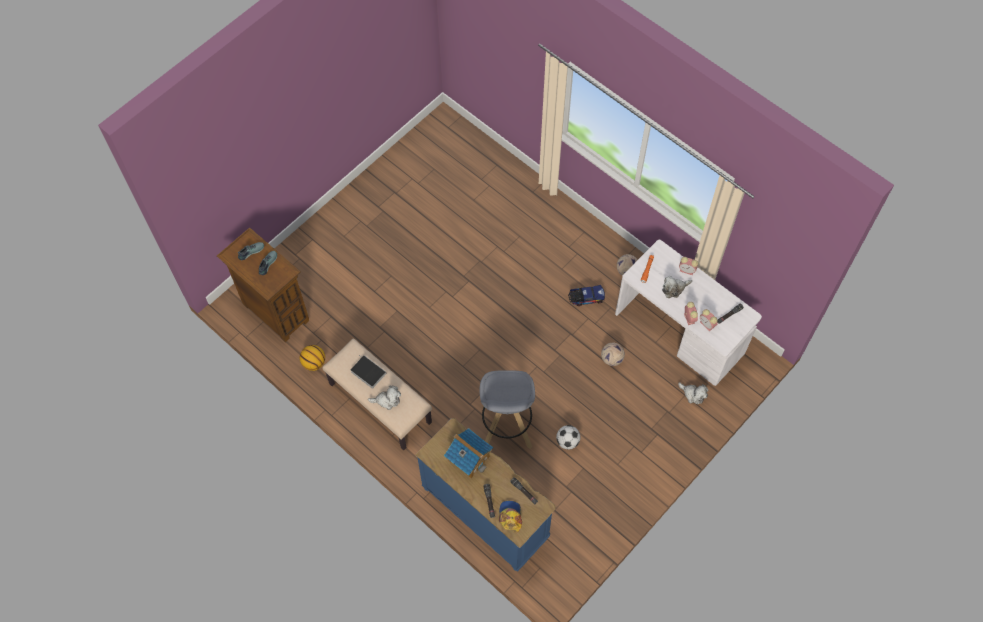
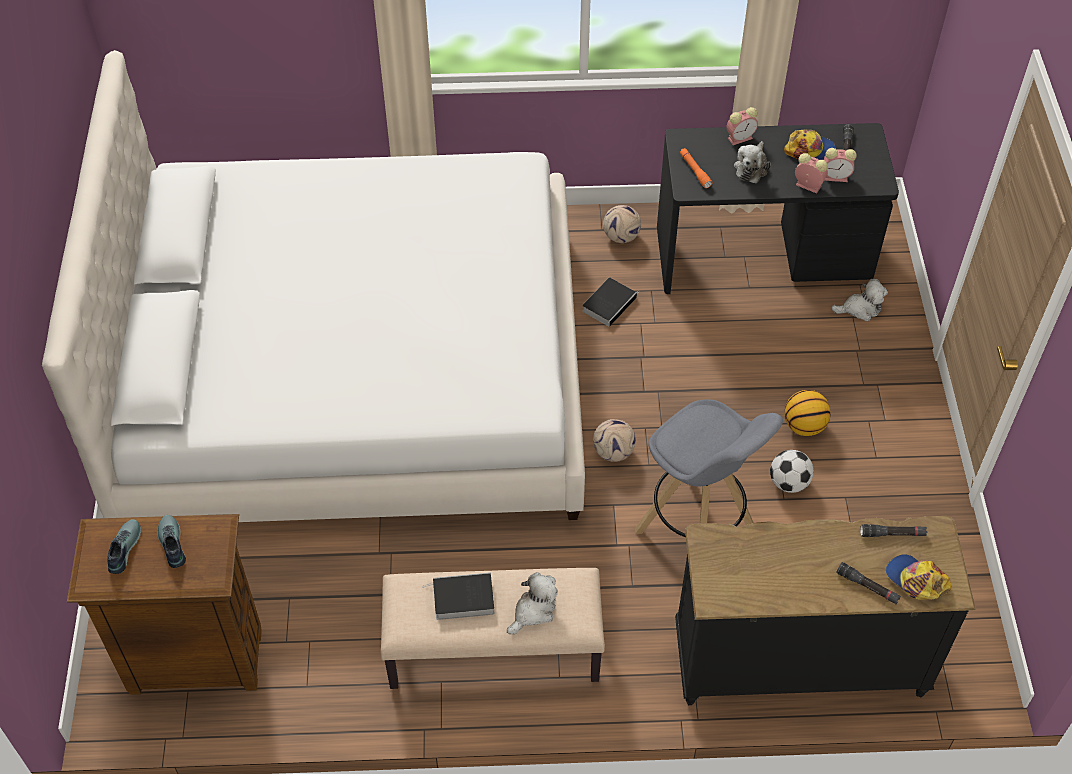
camera: 45 degrees left, 10 degrees down
basketball [300,345,325,371] -> basketball moved to [785,390,831,436]
blue dresser [415,418,556,572] -> black dresser [675,516,976,706]
toy house [444,428,493,479] -> none
toy truck [568,285,605,306] -> book [582,277,640,327]
football [601,343,625,366] -> football moved to [593,419,636,462]
white desk [615,240,762,386] -> black desk [657,123,899,294]
none -> white bed [42,50,585,522]
none -> cap [784,130,836,160]

